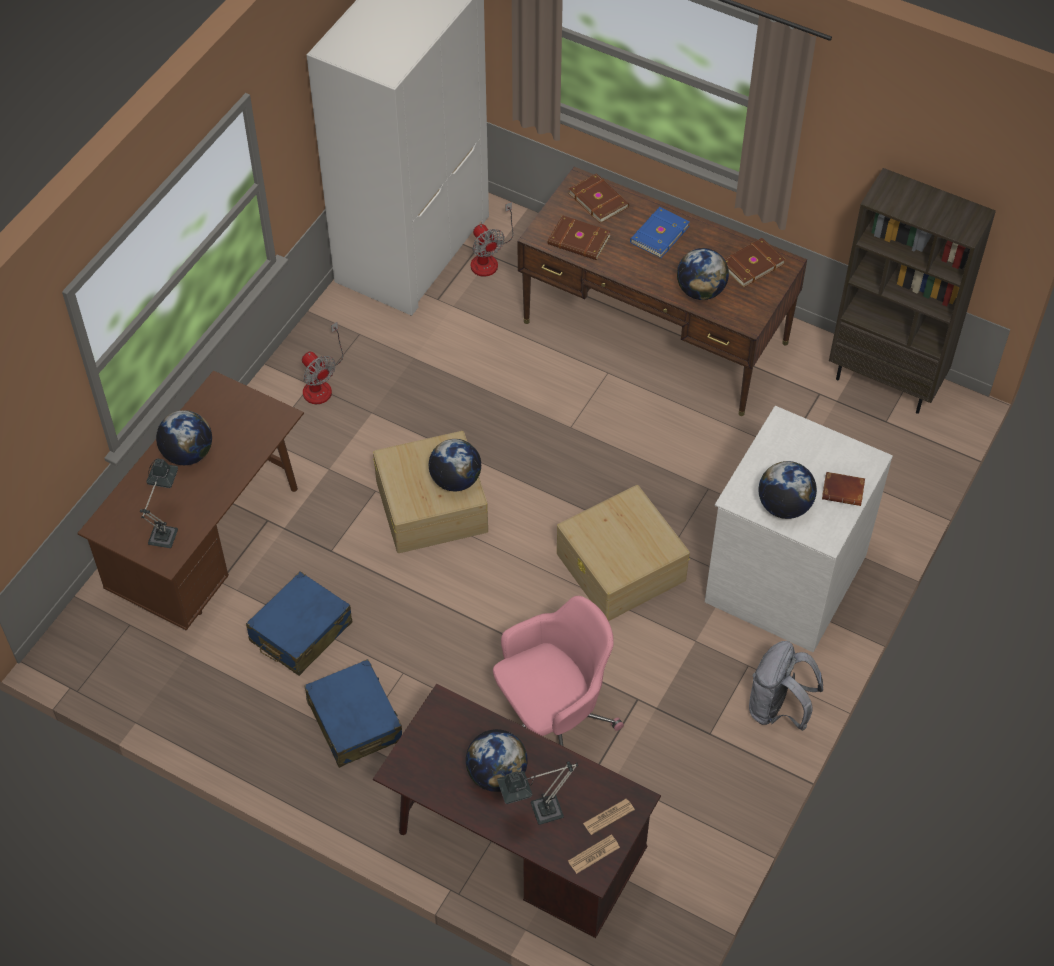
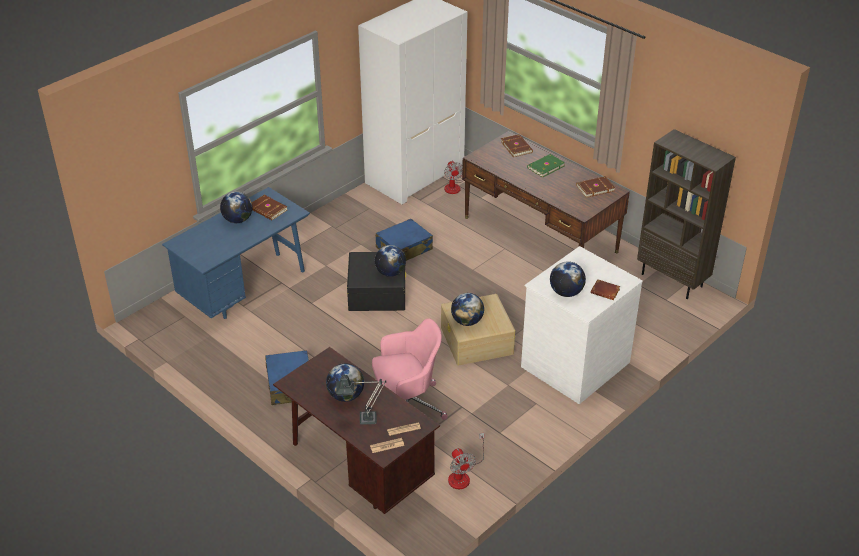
camera: 15 degrees right, 15 degrees down
brown desk [77,370,304,630] -> blue desk [162,187,310,319]
table lamp [140,458,178,548] -> none
blue suitcase [246,572,353,676] -> blue suitcase moved to [376,219,433,261]
fan [302,322,343,404] -> fan moved to [448,432,485,489]
beige storage box [373,431,488,553] -> black storage box [347,252,406,311]
brown book [547,215,611,260] -> brown book moved to [252,195,287,220]
blue book [630,207,689,258] -> green book [527,154,565,178]
globe [677,248,729,300] -> globe moved to [451,293,484,326]
grey backpack [749,641,823,731] -> none

